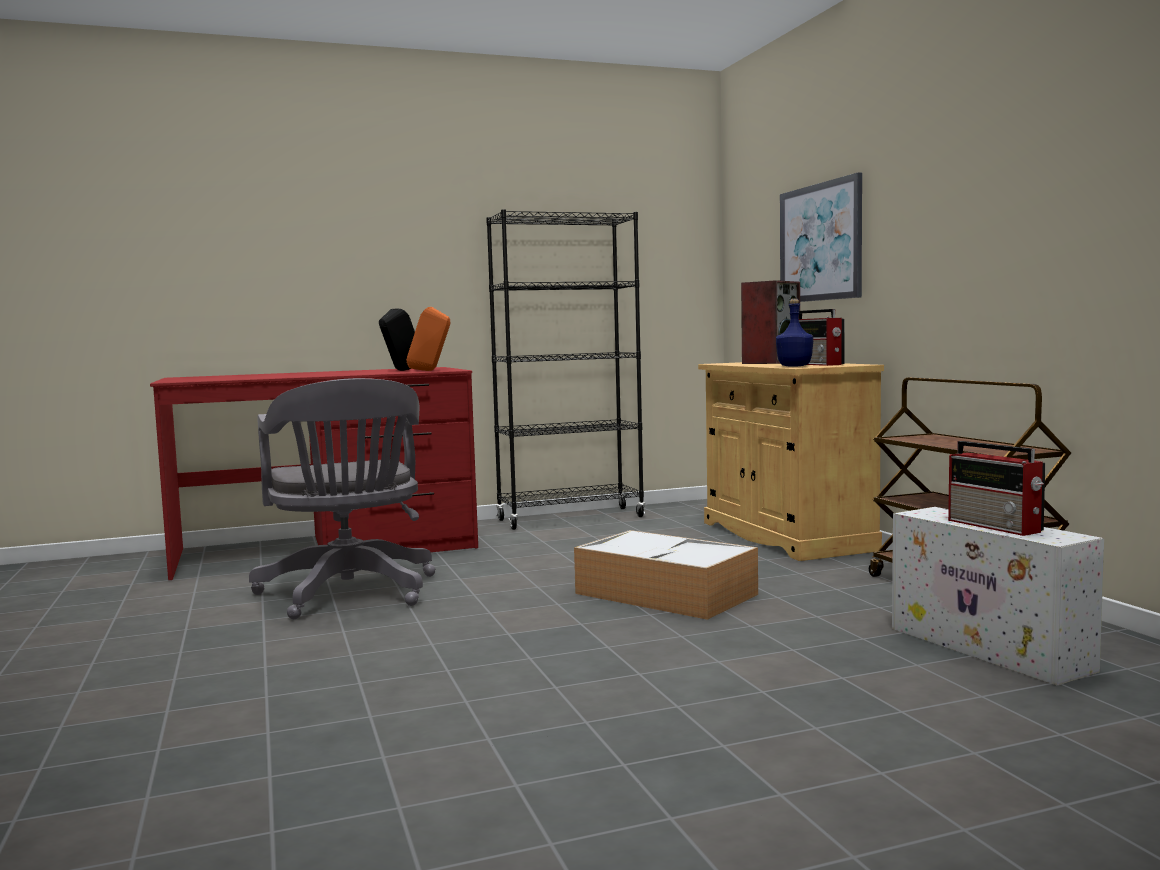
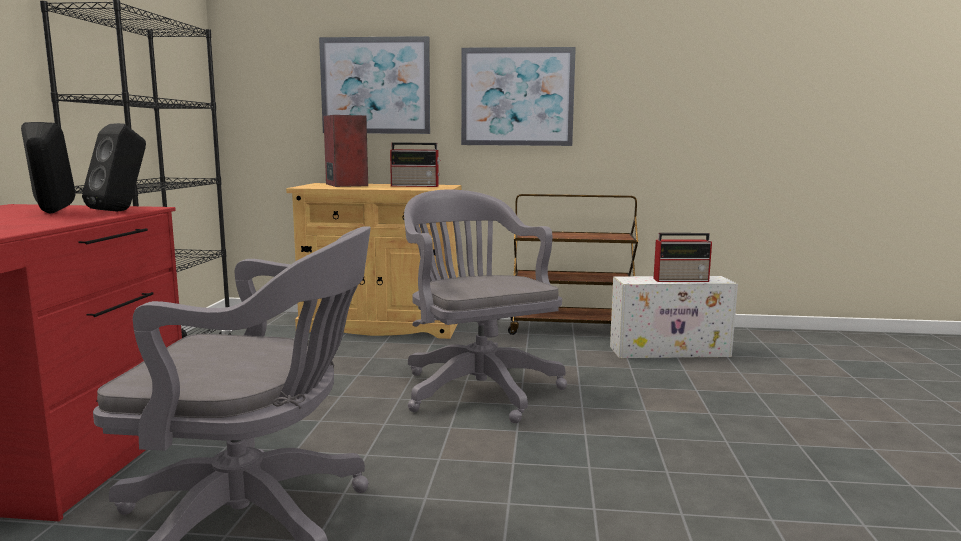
camera: 65 degrees left, 5 degrees up
orange speaker [406,307,450,371] -> black speaker [82,123,146,212]
storage box [574,530,758,620] -> grey office chair [404,190,567,423]
blue bottle [776,298,813,367] -> none
none -> picture [461,47,576,146]

